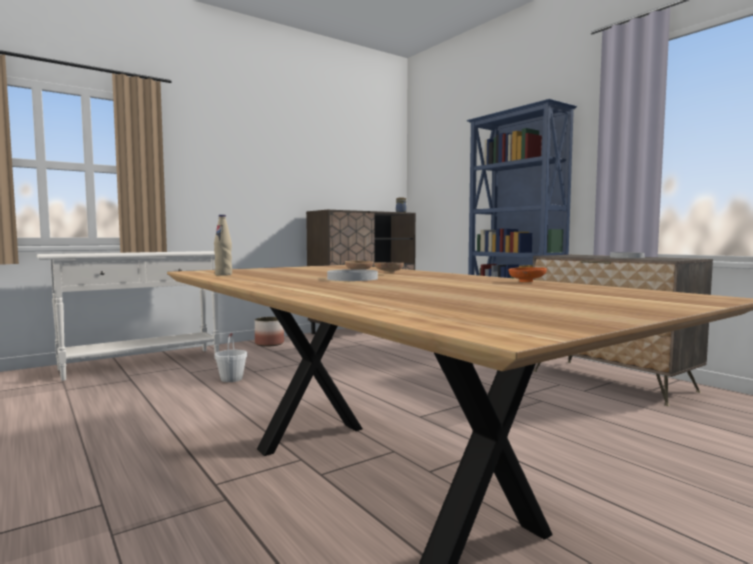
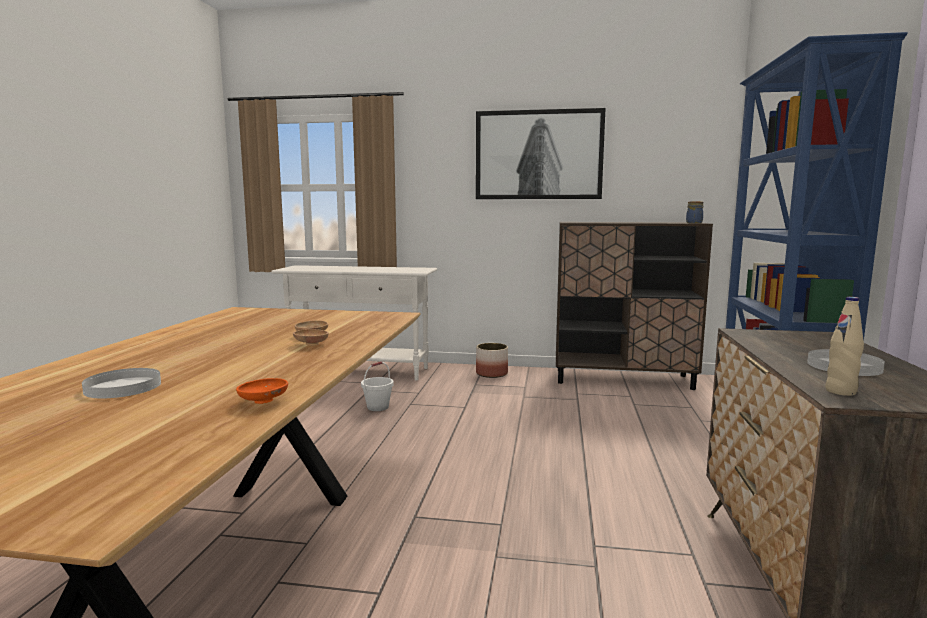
camera: 45 degrees right, 5 degrees up
beige bottle [214,215,232,276] -> beige bottle moved to [825,297,864,396]
white plate [327,269,378,281] -> white plate moved to [82,368,161,398]
none -> picture [476,108,605,199]

